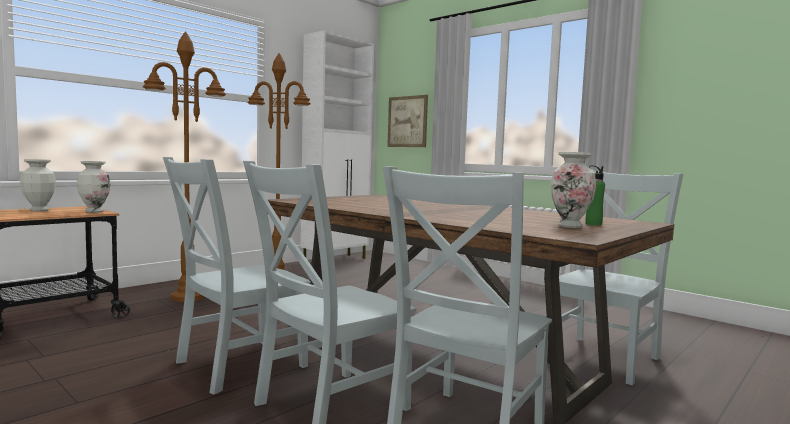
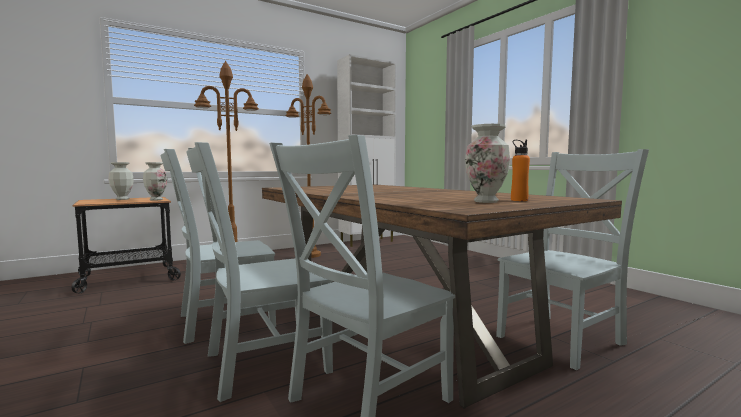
camera: 15 degrees right, 0 degrees up
picture [387,95,428,147] -> none
green bottle [585,165,605,225] -> orange bottle [511,140,530,201]

